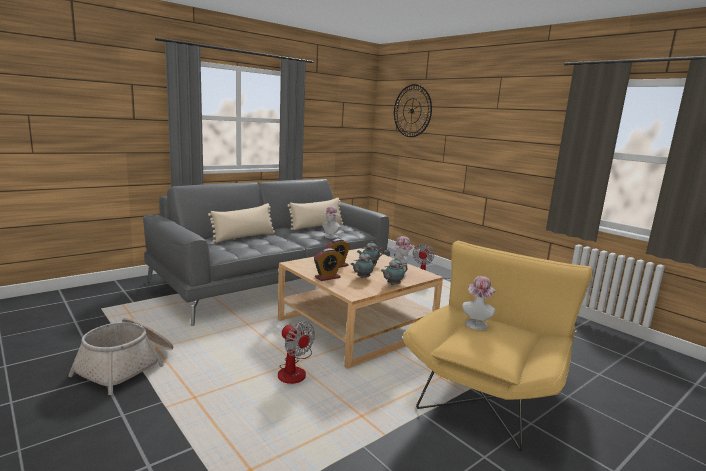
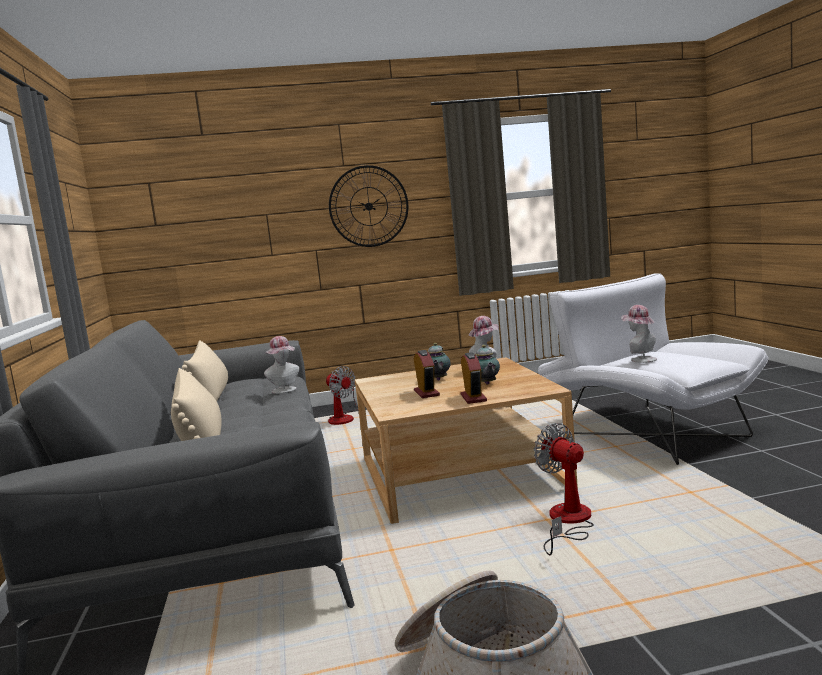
camera: 60 degrees left, 5 degrees down
fan [278,321,315,384] -> fan turned 105 degrees counterclockwise [534,423,594,556]
teapot [381,258,407,285] -> none
wall clock [394,84,432,137] -> wall clock moved to [329,165,408,247]
yellow armchair [403,240,593,451] -> white armchair [538,273,768,465]

